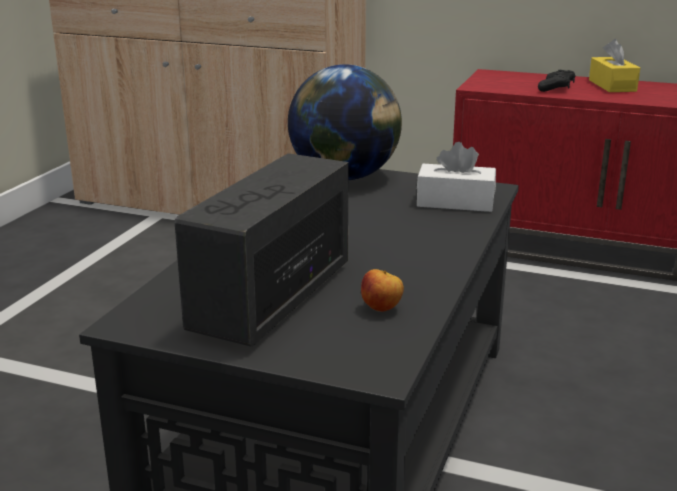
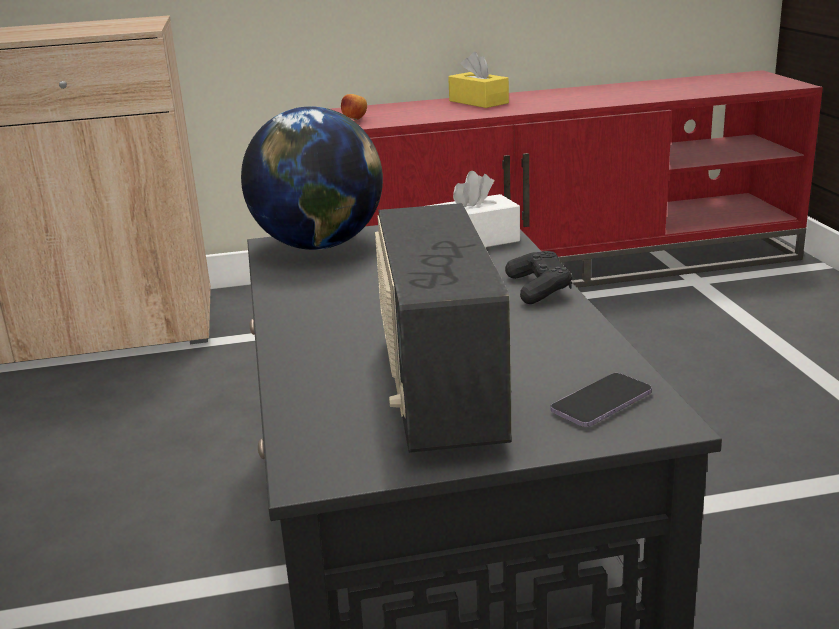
camera: 30 degrees left, 0 degrees up
apple [361,269,404,312] -> apple moved to [341,94,367,120]
black game controller [538,70,575,92] -> black game controller moved to [505,251,572,304]
none -> phone [551,373,652,427]

